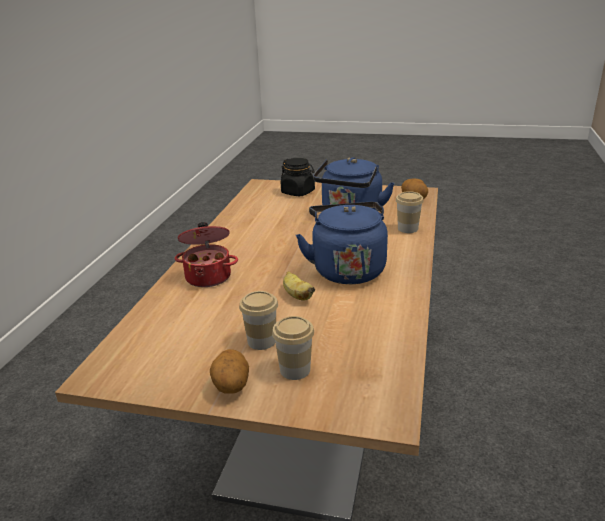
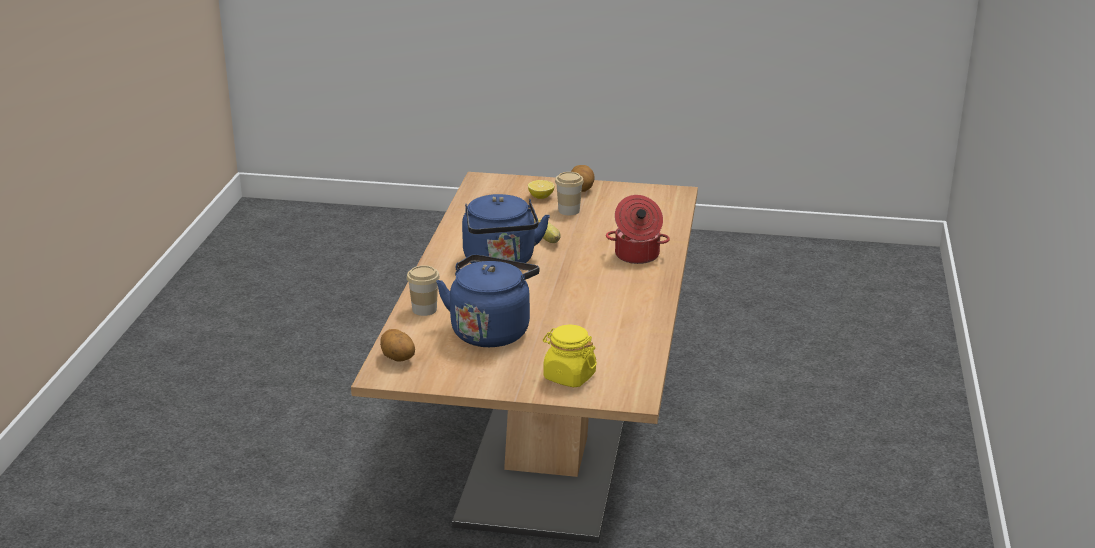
camera: 175 degrees right, 0 degrees up
cup [272,316,314,380] -> lemon [528,180,555,199]
black jar [281,158,315,196] -> yellow jar [543,325,597,387]

